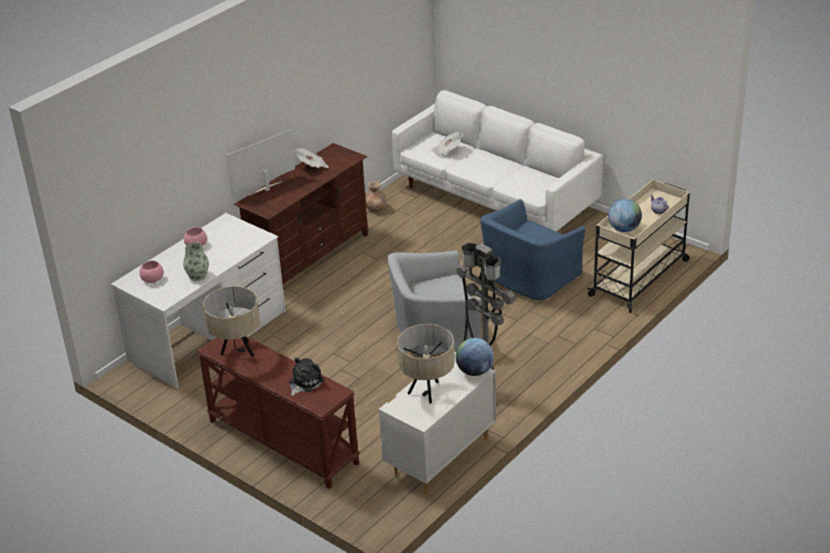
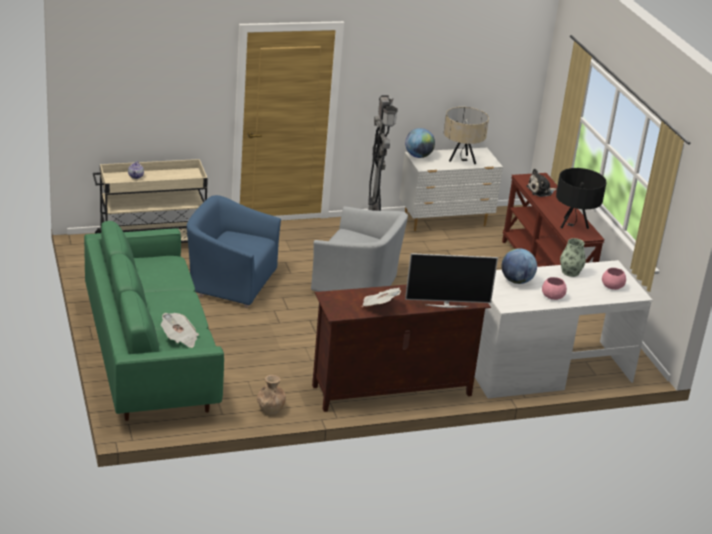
camera: 150 degrees left, 5 degrees down
beige table lamp [203,286,260,357] -> black table lamp [556,168,606,229]
white sofa [392,90,603,231] -> green sofa [84,221,224,421]
blue armchair [480,199,586,301] -> blue armchair turned 150 degrees counterclockwise [187,195,281,308]
globe [608,199,642,232] -> globe moved to [501,248,537,284]

